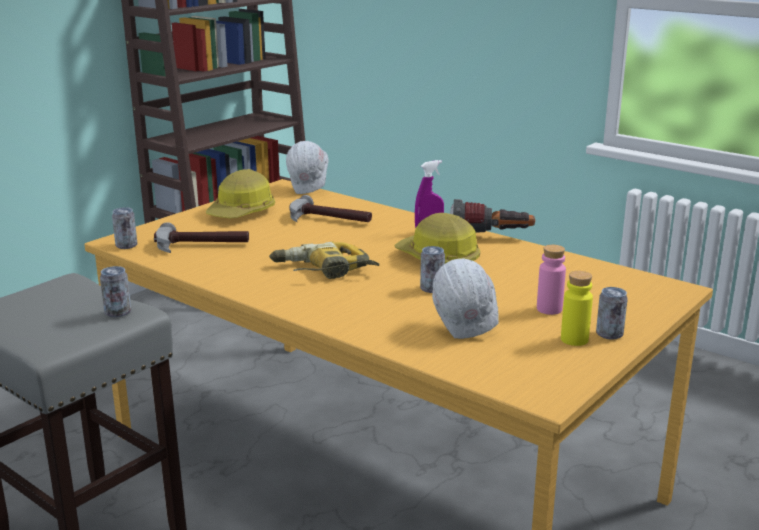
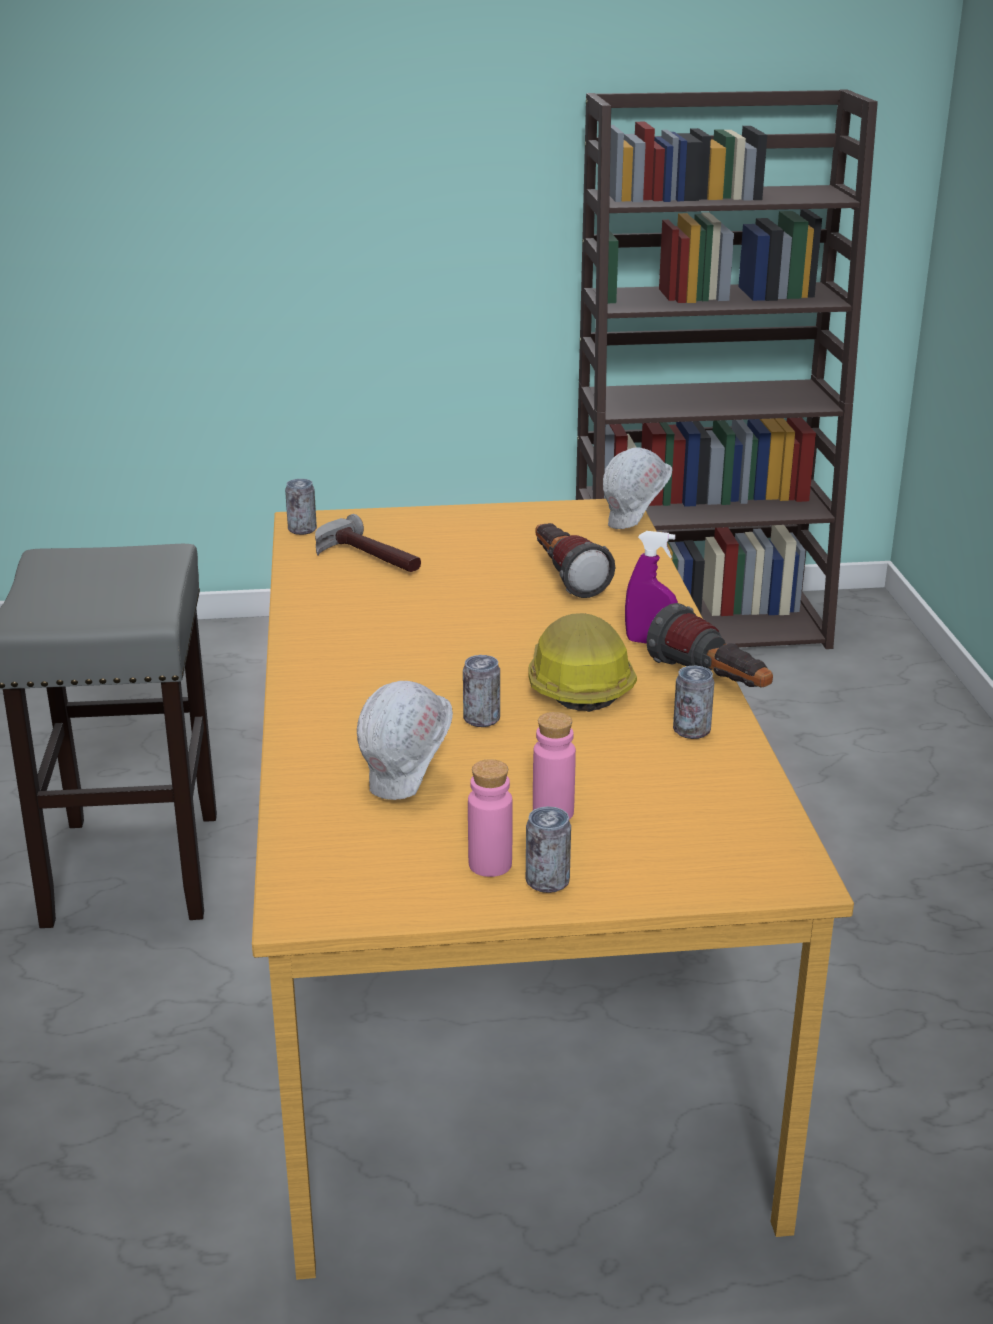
camera: 45 degrees right, 5 degrees up
can [100,266,131,317] -> can moved to [673,666,714,739]
hard hat [206,169,275,218] -> none
power drill [269,241,380,279] -> none
hammer [289,195,372,222] -> flashlight [535,523,615,598]
yellow bottle [561,271,593,346] -> pink bottle [468,759,513,877]

